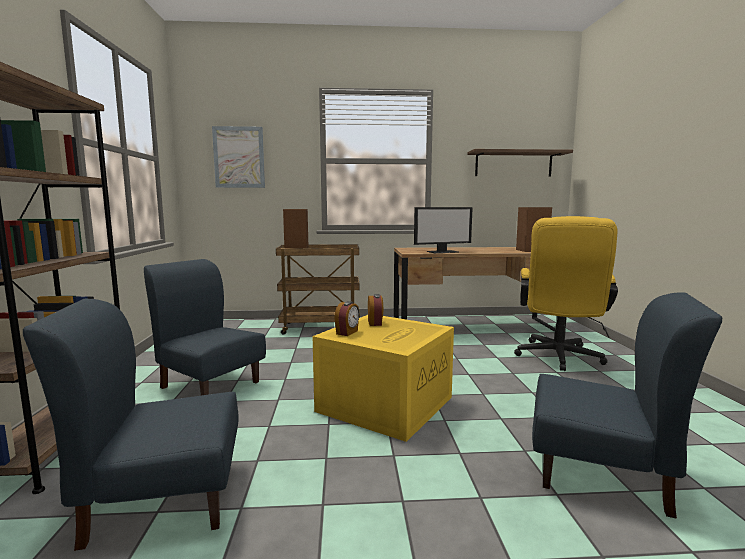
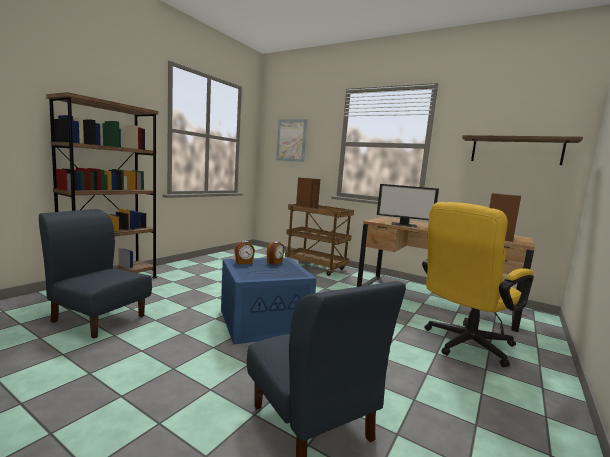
camera: 35 degrees right, 0 degrees up
blue chair [144,259,266,396] -> none
yellow storage box [313,315,454,442] -> blue storage box [221,257,317,345]

